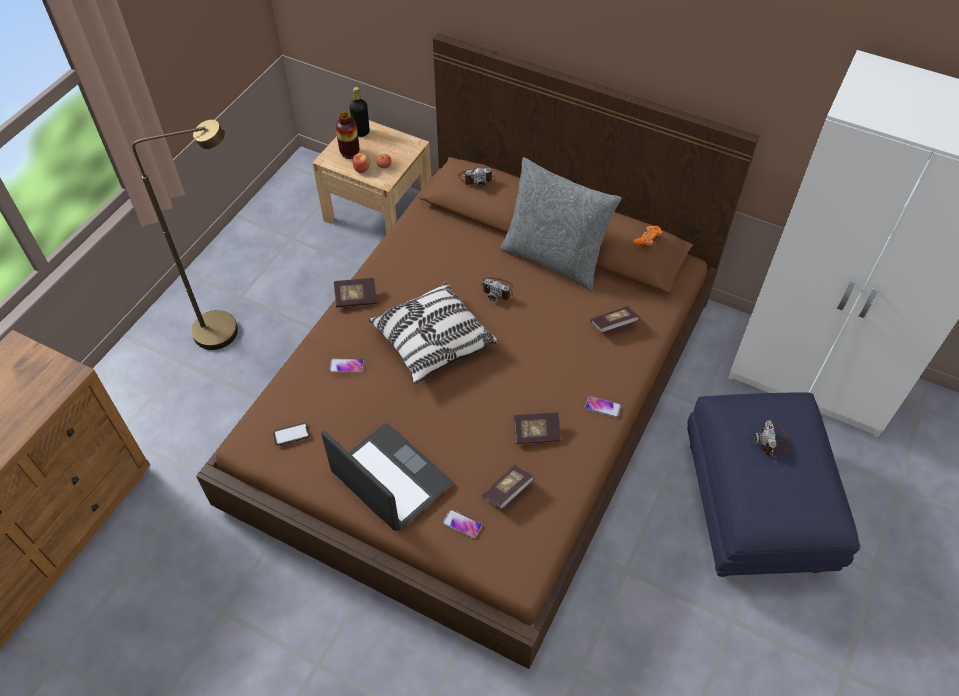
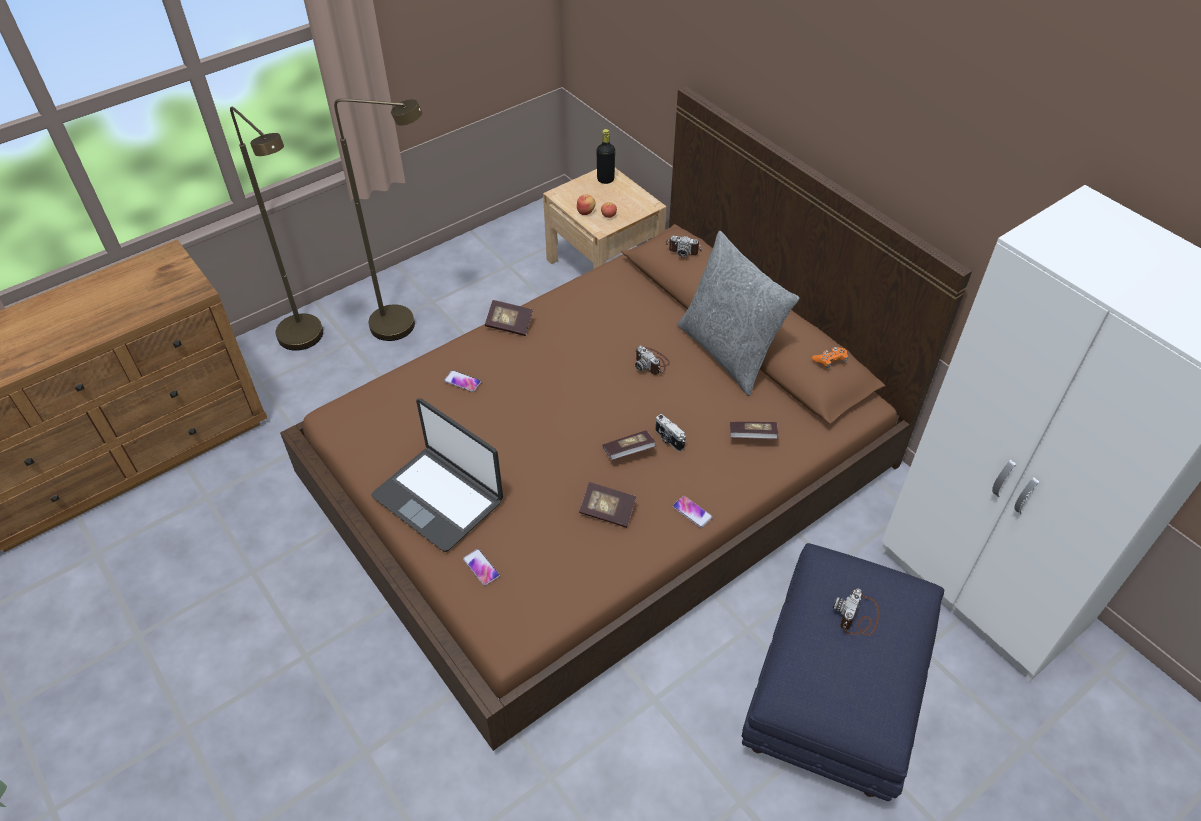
camera: 25 degrees right, 5 degrees down
phone [273,423,310,446] -> none
laptop [321,424,452,531] -> laptop turned 150 degrees clockwise [372,398,503,552]
vase [335,112,360,159] -> none
pillow [368,281,499,384] -> none
book [482,465,534,509] -> book moved to [602,430,656,460]
none -> brown floor lamp [230,107,323,351]
none -> camera [655,414,686,452]

